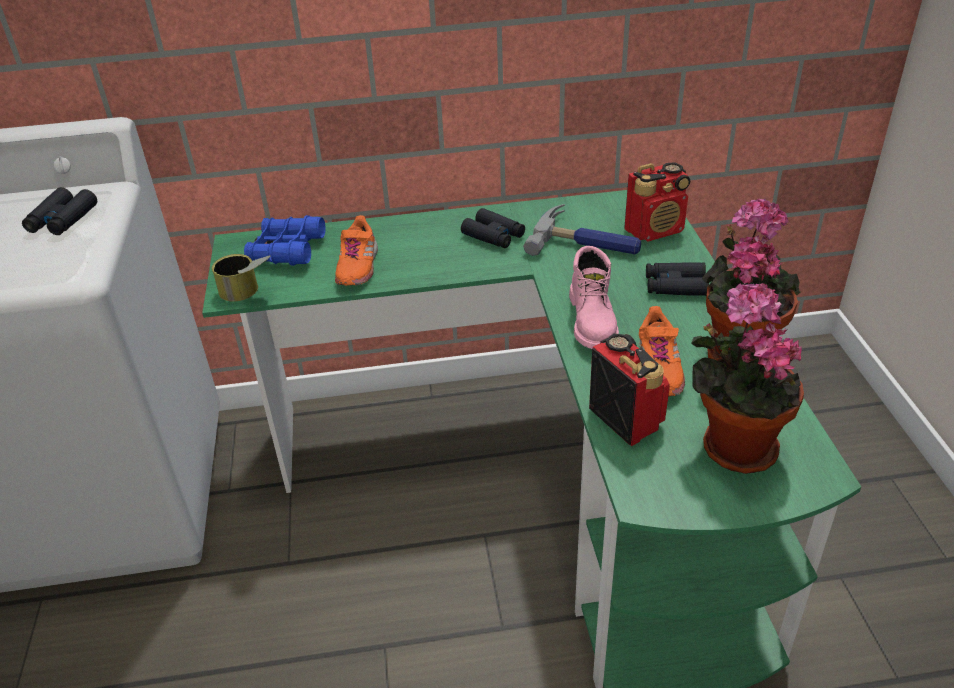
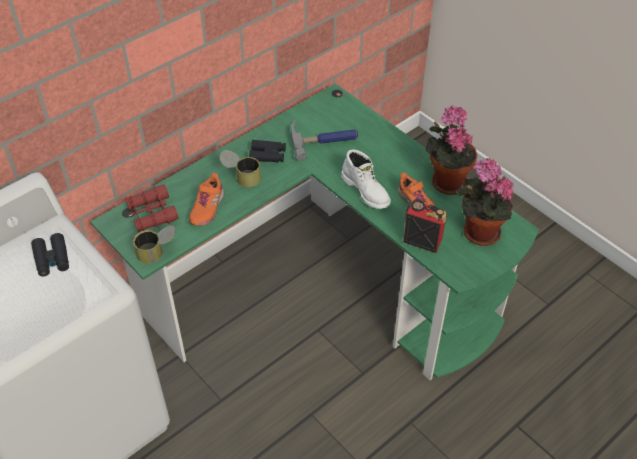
camera: 35 degrees left, 10 degrees up
blue binoculars [244,215,326,266] -> red binoculars [125,184,179,233]
orange shoe [335,215,378,286] -> orange shoe turned 45 degrees clockwise [189,173,225,226]
pink boot [569,246,619,349] -> white boot [341,150,391,209]
radio [624,162,690,242] -> none
black binoculars [646,262,709,296] -> none
none -> can [219,150,261,187]

